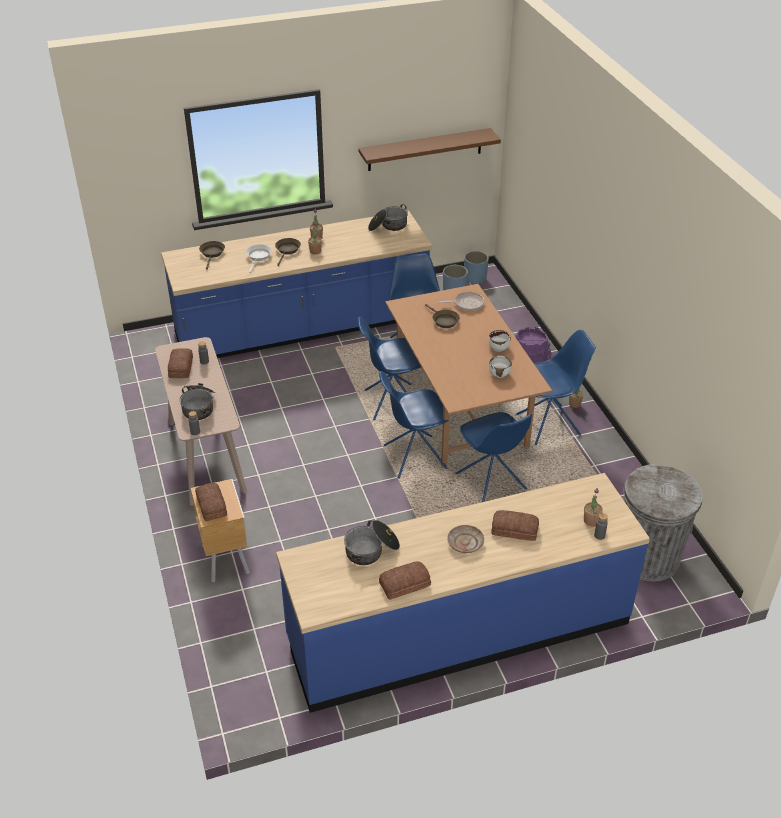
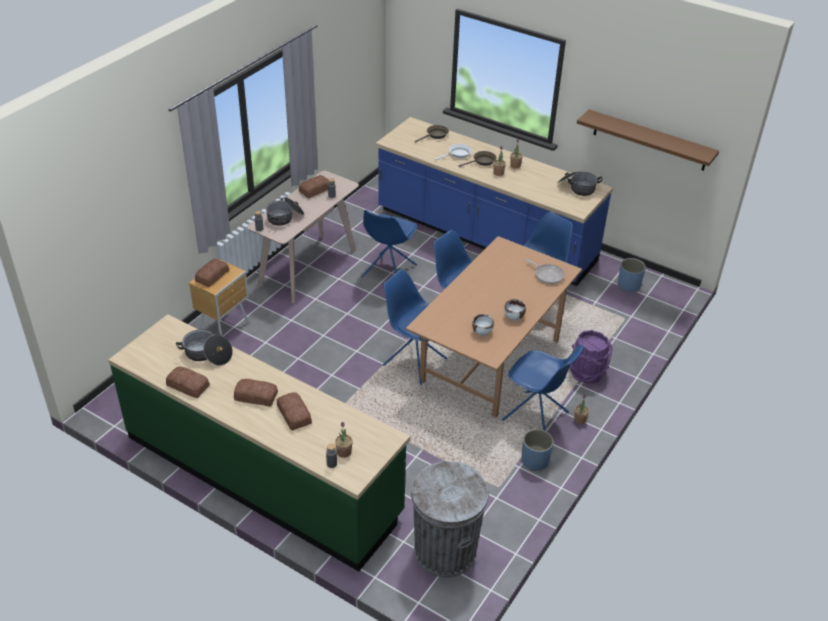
camera: 50 degrees right, 0 degrees up
blue counter [276,473,650,713] -> green counter [108,314,410,572]
brown frying pan [425,304,460,328] -> none
beige plate [447,525,484,553] -> bread [234,379,278,407]
blue chair [455,412,532,502] -> blue chair moved to [361,210,417,278]
blue planter [464,251,489,284] -> blue planter moved to [521,429,554,471]

